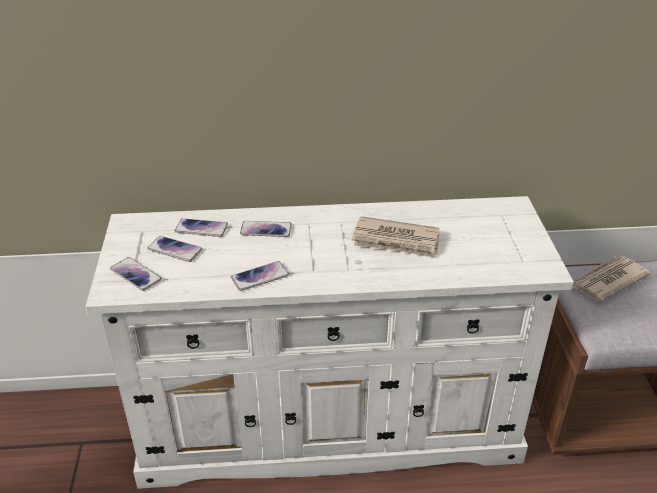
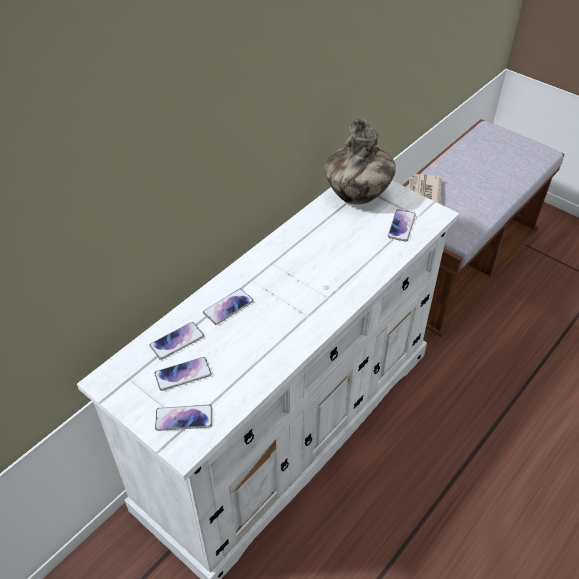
camera: 45 degrees left, 10 degrees up
phone [231,261,289,291] -> phone moved to [388,209,416,242]
newspaper [352,216,439,258] -> none
none -> vase [324,117,396,204]

